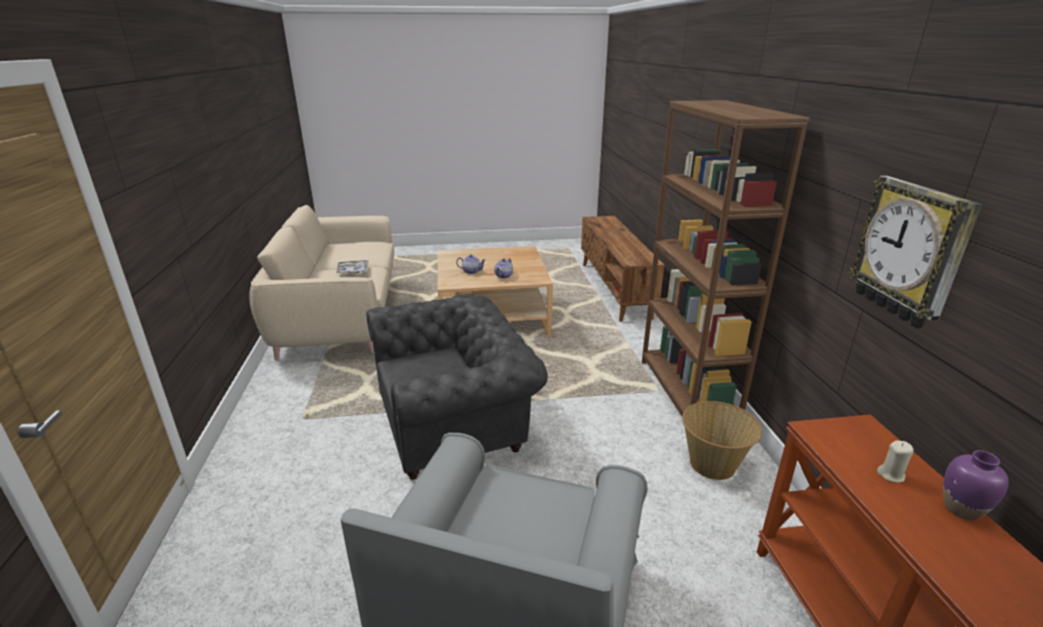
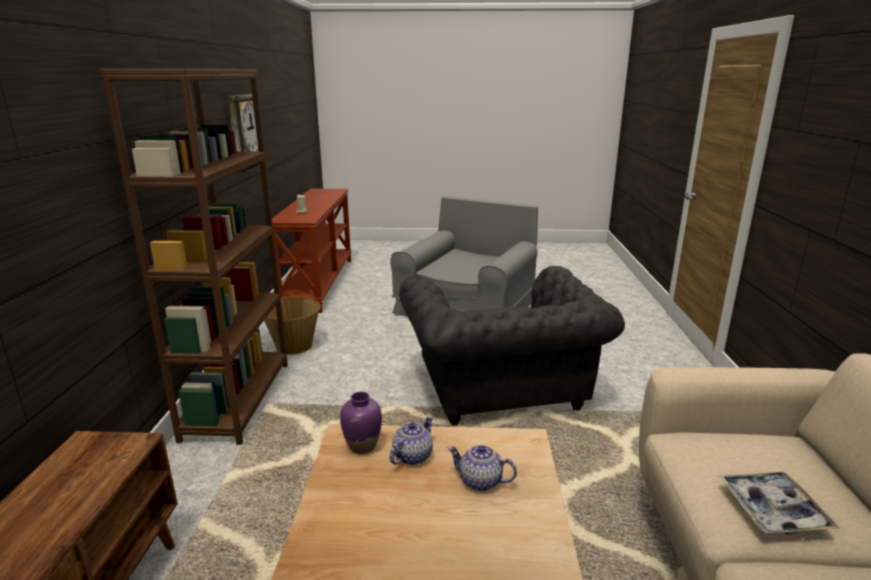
camera: 170 degrees left, 5 degrees down
grey armchair [366,294,548,480] -> grey armchair turned 90 degrees counterclockwise [399,266,625,425]
purple vase [943,450,1009,521] -> purple vase moved to [340,392,382,454]

